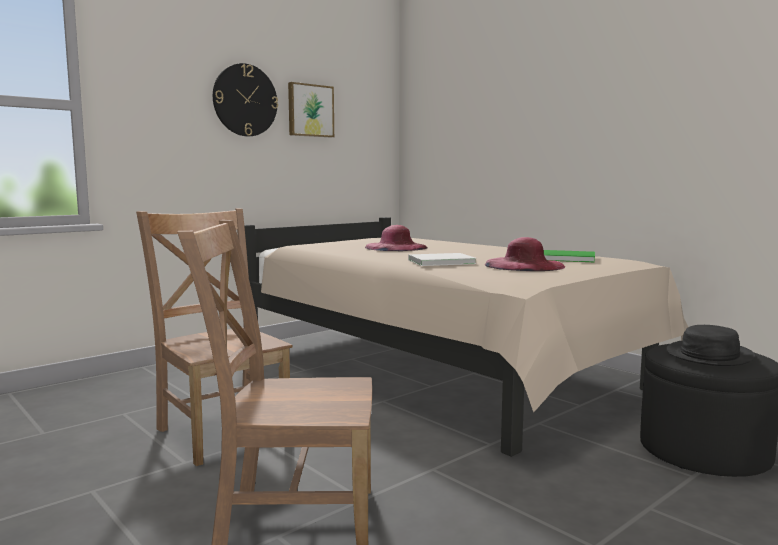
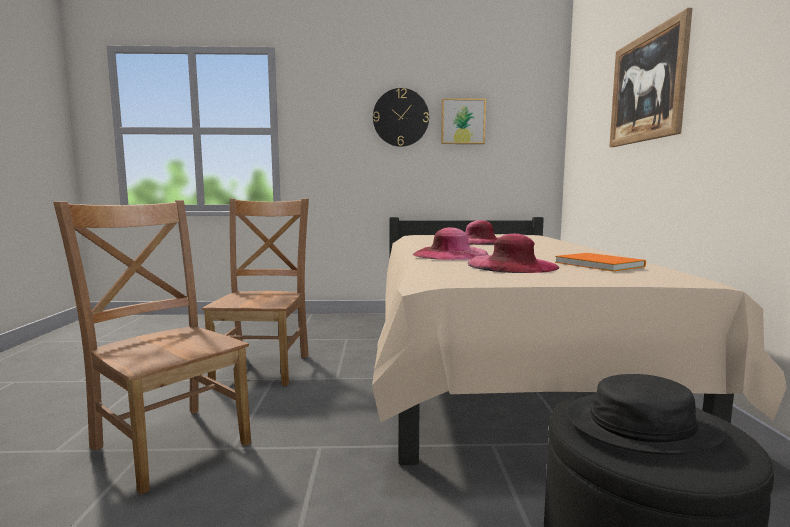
camera: 40 degrees right, 0 degrees up
white book [408,253,476,266] -> pink hat [413,227,488,260]
green book [544,250,595,263] -> orange book [555,253,646,272]
none -> picture [609,8,692,147]

